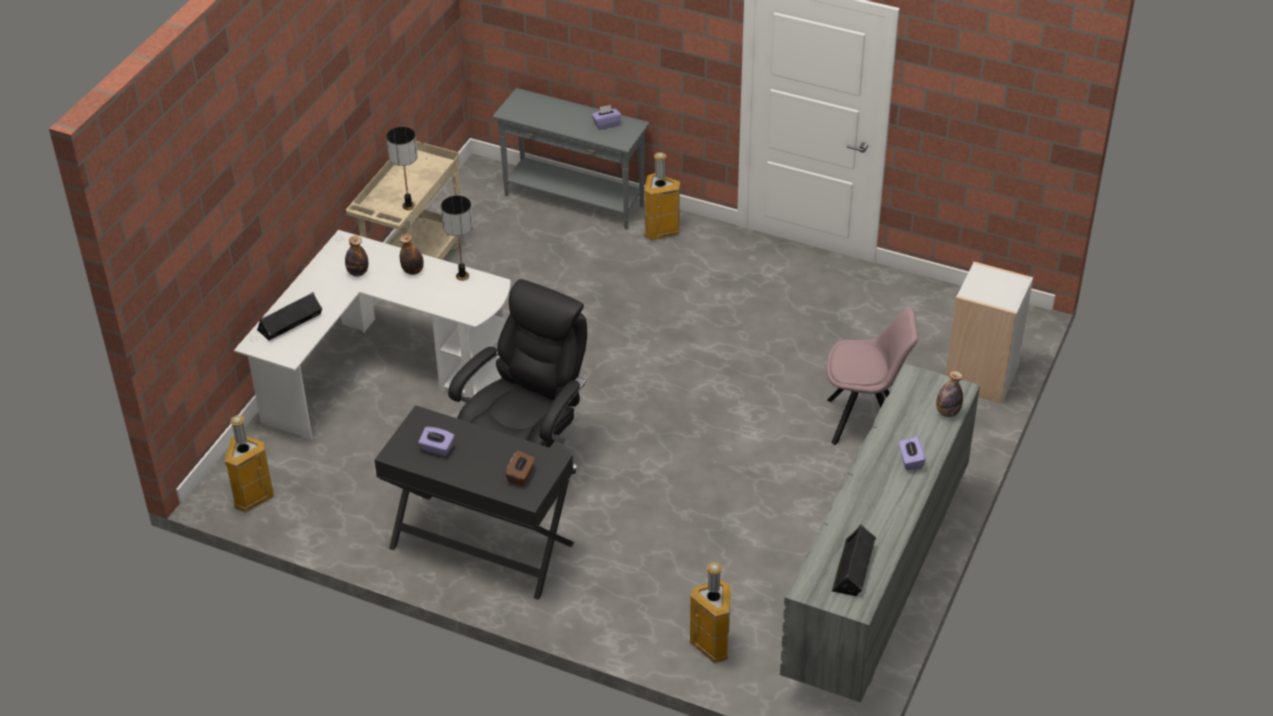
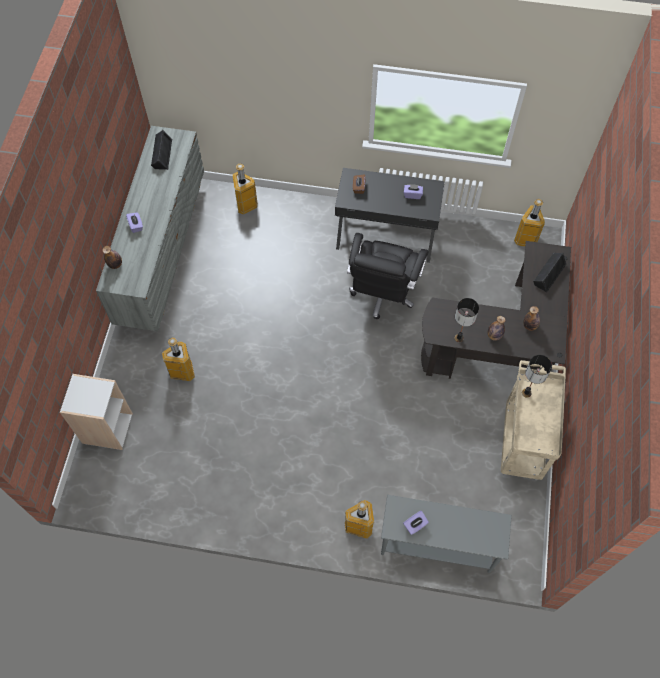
camera: 165 degrees right, 20 degrees up
white desk [234,230,511,439] -> black desk [421,241,571,379]
pink chair [826,309,919,445] -> trash can [162,338,195,381]

